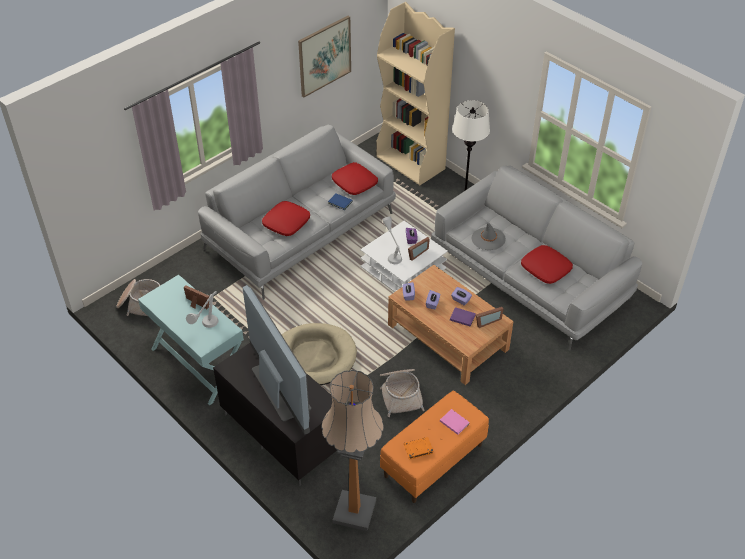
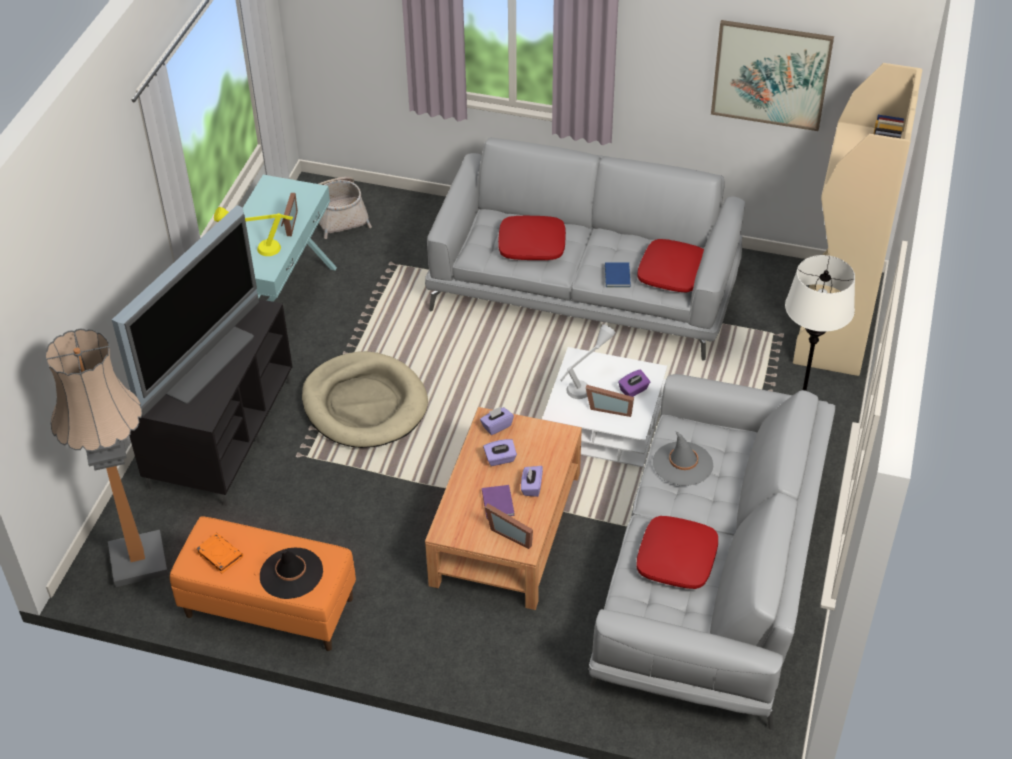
camera: 60 degrees right, 0 degrees up
grey table lamp [186,291,218,328] -> yellow table lamp [214,207,293,256]
basket [380,369,425,417] -> none
pink book [440,409,470,435] -> black hat [260,548,323,599]

